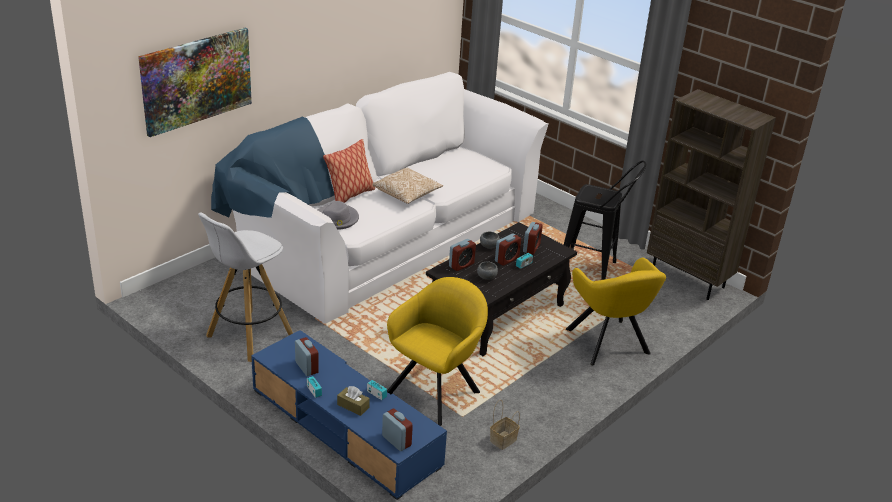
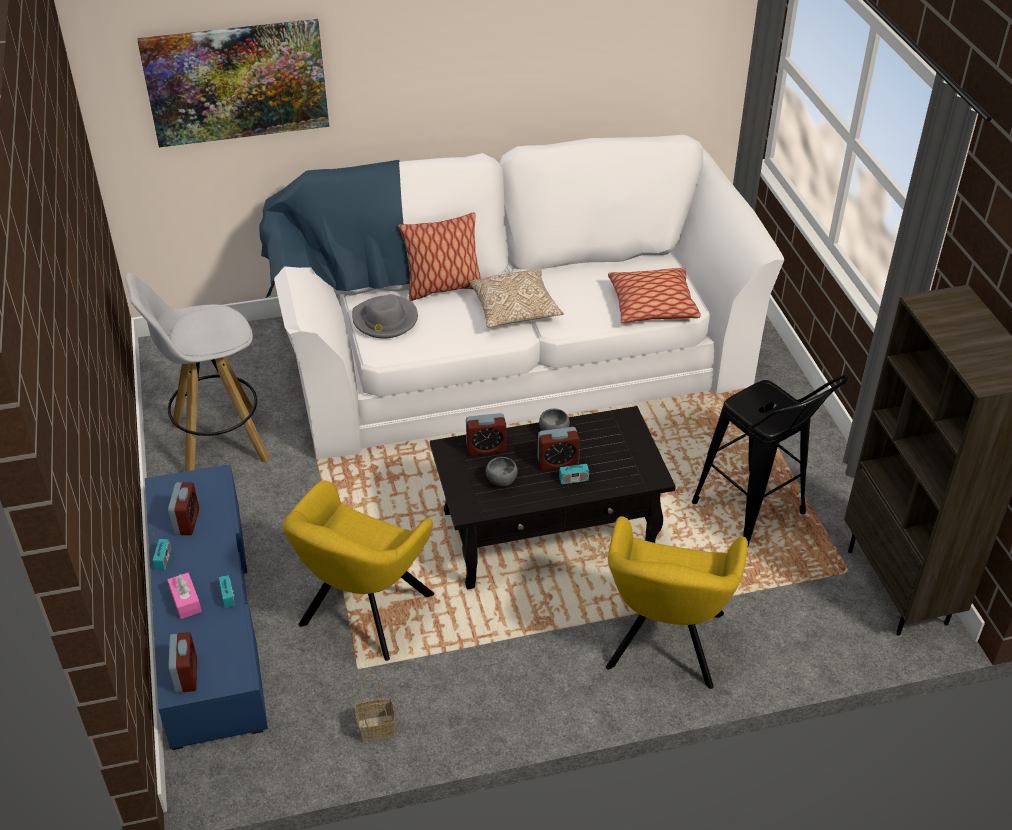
camera: 35 degrees right, 10 degrees up
brown tissue box [337,386,370,416] -> pink tissue box [167,573,202,619]
yellow armchair [387,277,488,426] -> yellow armchair turned 135 degrees clockwise [283,480,434,661]
alarm clock [523,222,543,254] -> none
none -> pillow [608,268,701,323]

